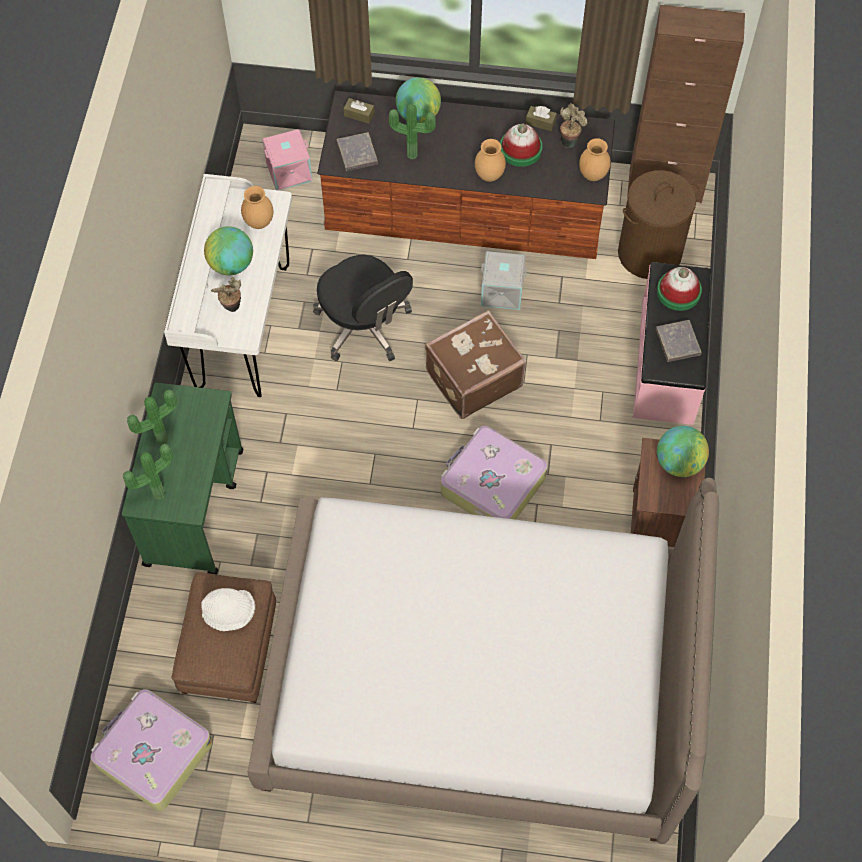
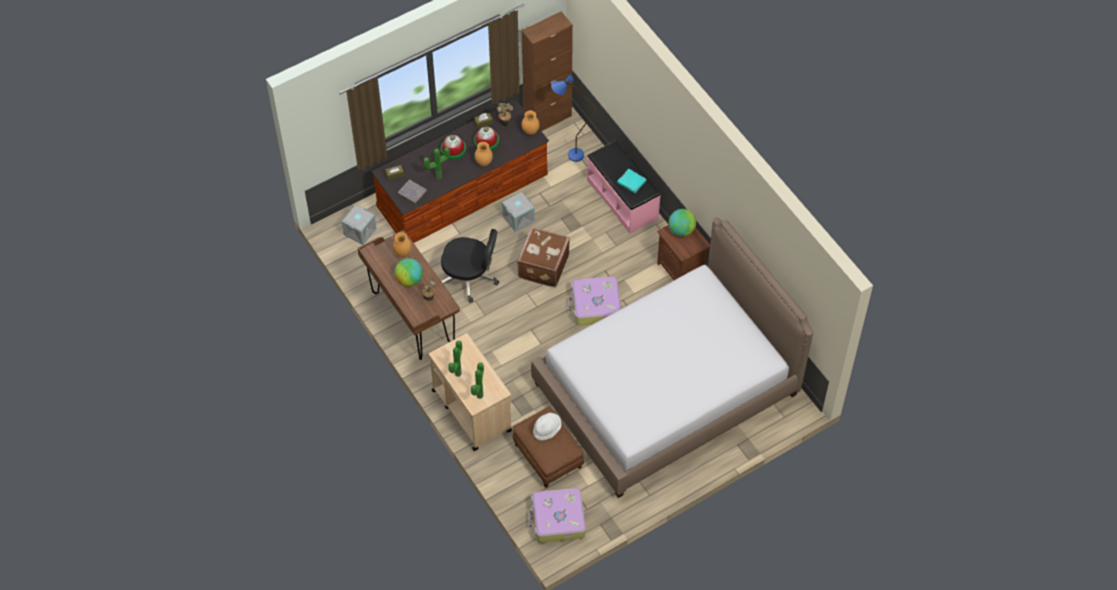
camera: 40 degrees left, 5 degrees down
green cart [122,382,243,574] -> beige cart [429,333,512,451]
white desk [164,174,292,397] -> brown desk [358,230,460,360]
pink storage box [262,129,313,191] -> grey storage box [342,205,377,245]
globe [396,77,441,123] -> none
brown laundry basket [618,170,700,279] -> blue floor lamp [551,75,596,162]
grey book [656,320,702,362] -> turquoise book [617,169,647,193]
hat [657,267,702,311] -> hat moved to [441,135,466,160]

